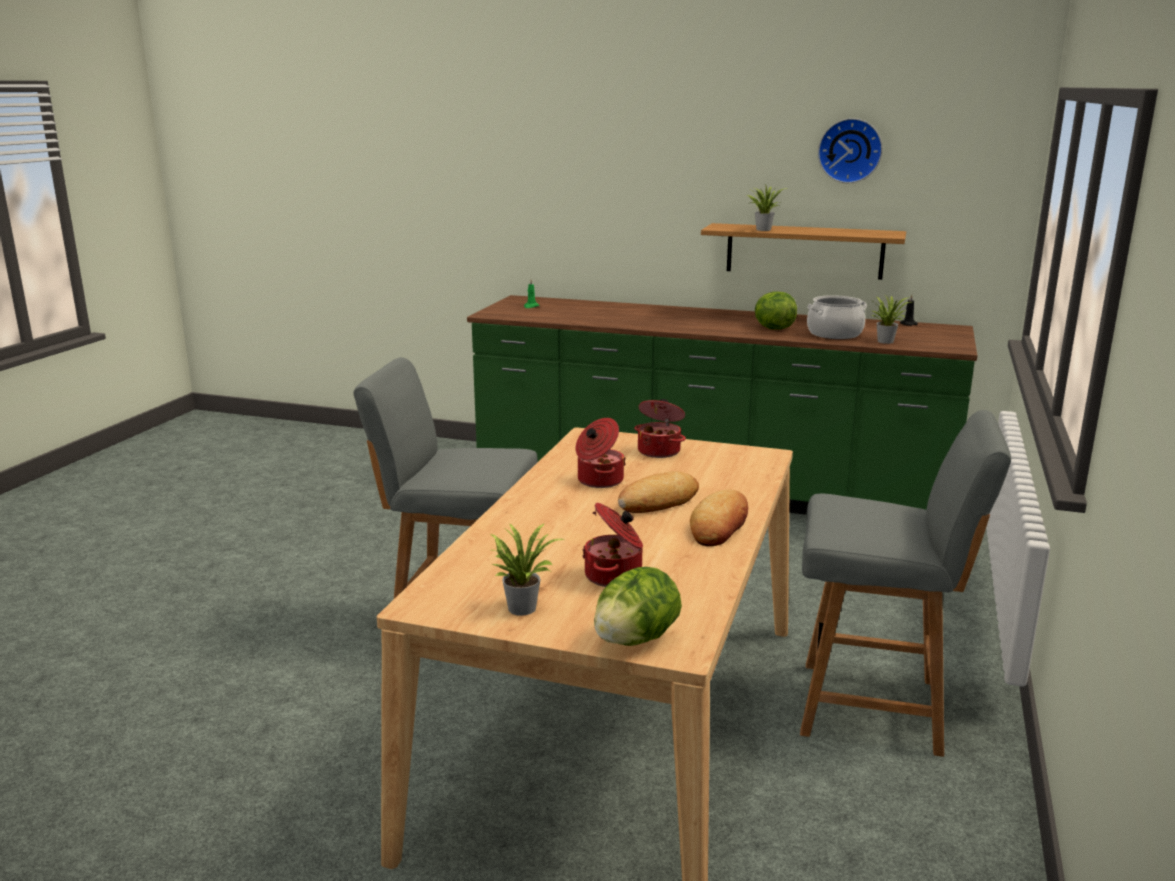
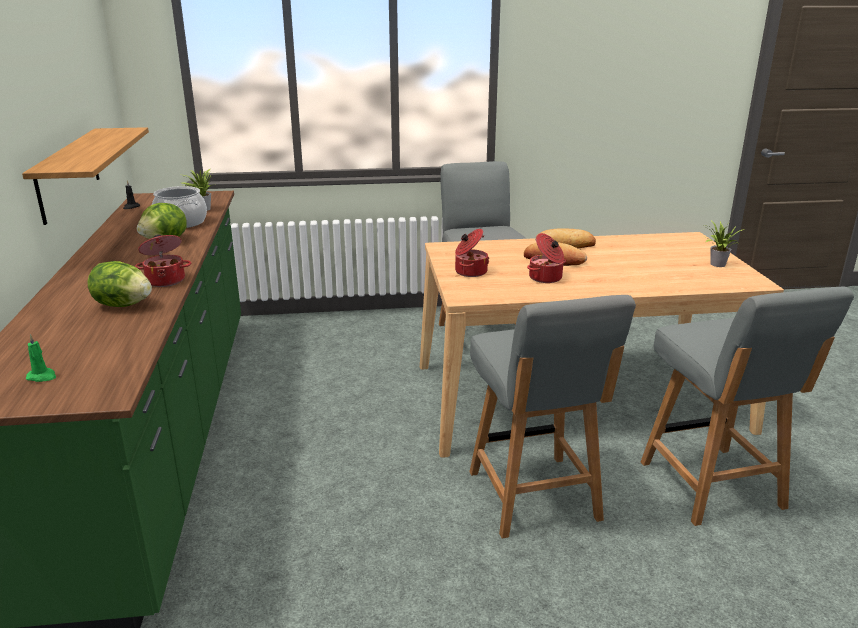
camera: 115 degrees left, 5 degrees up
cooking pot [582,503,643,587] -> cooking pot moved to [135,234,191,287]
lettuce [594,567,682,646] -> lettuce moved to [87,261,152,307]
potted plant [747,184,787,231] -> none
wall clock [818,118,883,183] -> none
none -> grey chair [641,287,854,526]

